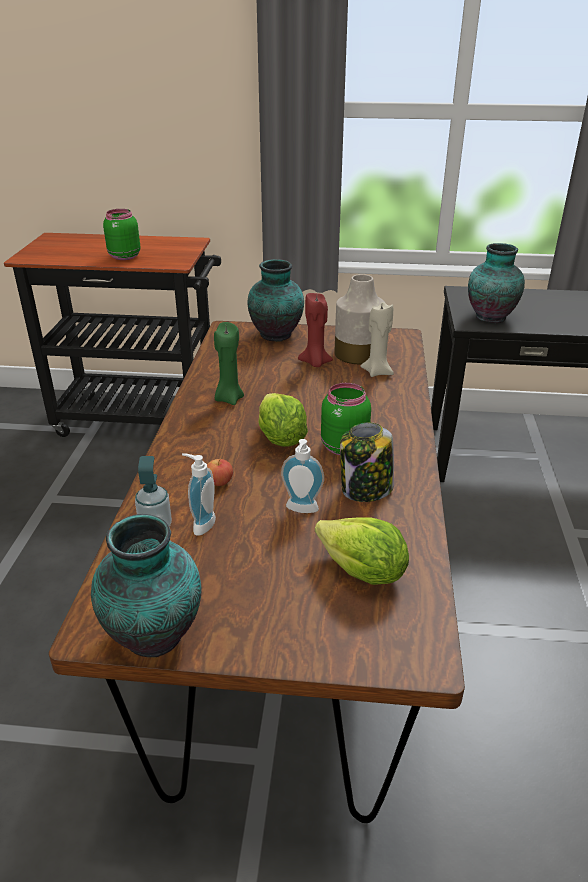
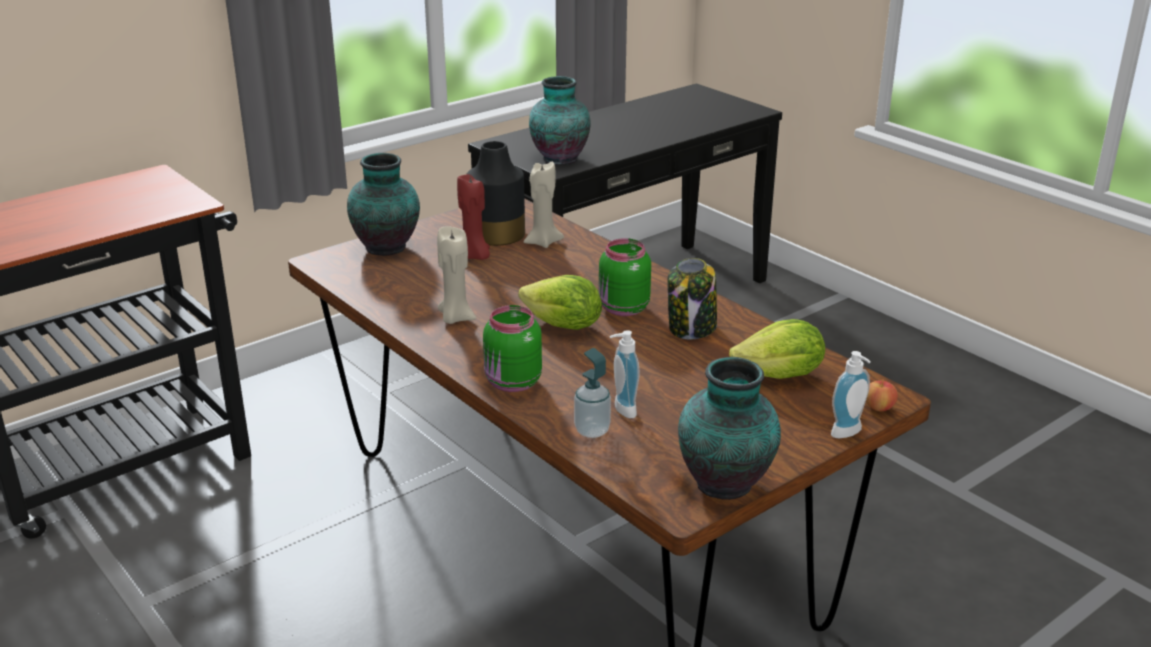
camera: 45 degrees left, 5 degrees down
green jar [103,209,140,260] -> green jar moved to [483,305,542,392]
apple [207,459,233,486] -> apple moved to [866,379,898,411]
green candle [214,322,244,405] -> beige candle [437,226,476,324]
soap dispenser [281,439,324,513] -> soap dispenser moved to [831,351,871,438]
beige vase [334,274,385,364] -> black vase [467,141,525,246]

